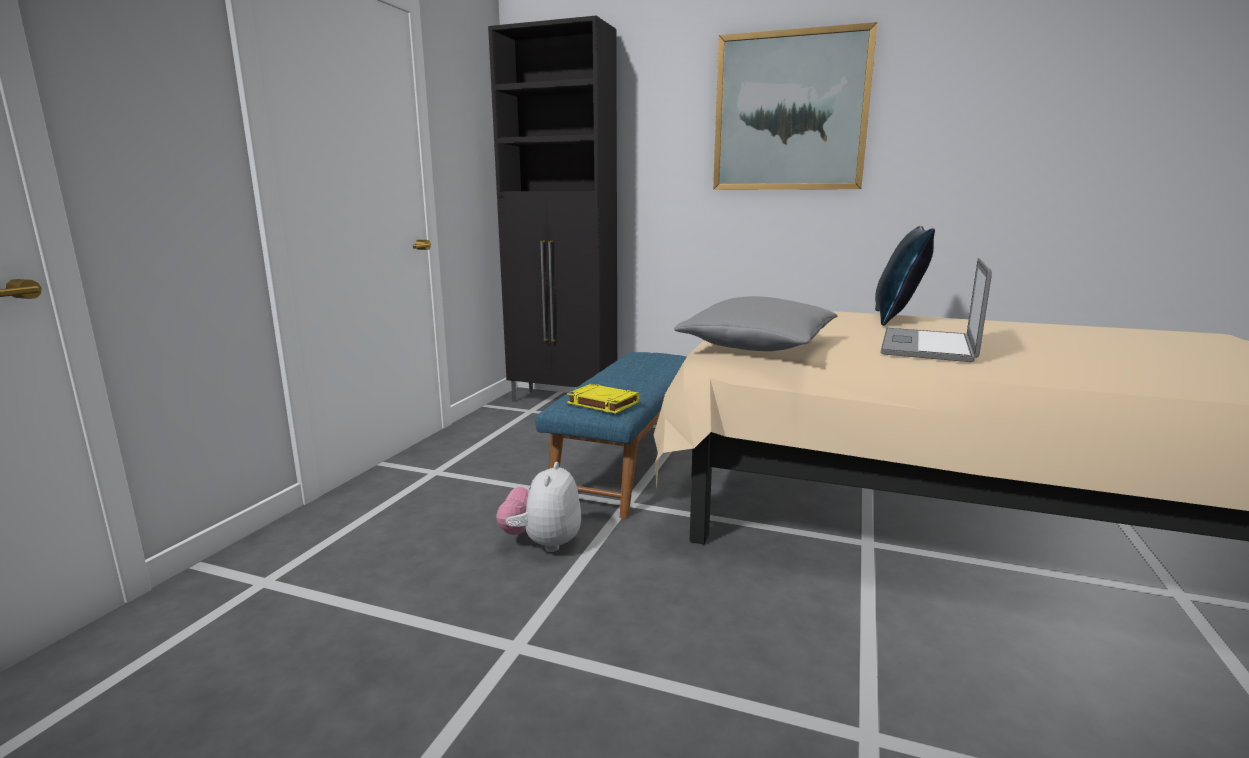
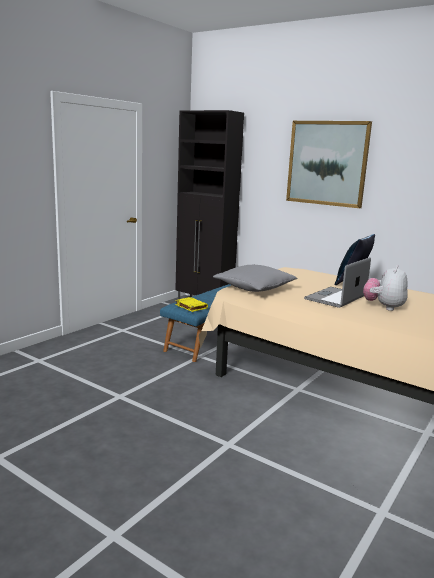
camera: 15 degrees right, 0 degrees up
plush toy [496,462,581,552] -> plush toy moved to [363,265,408,311]

